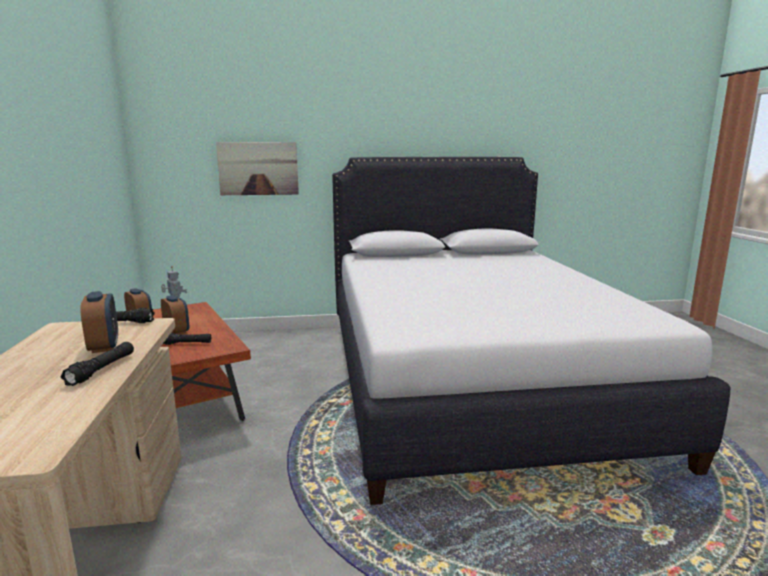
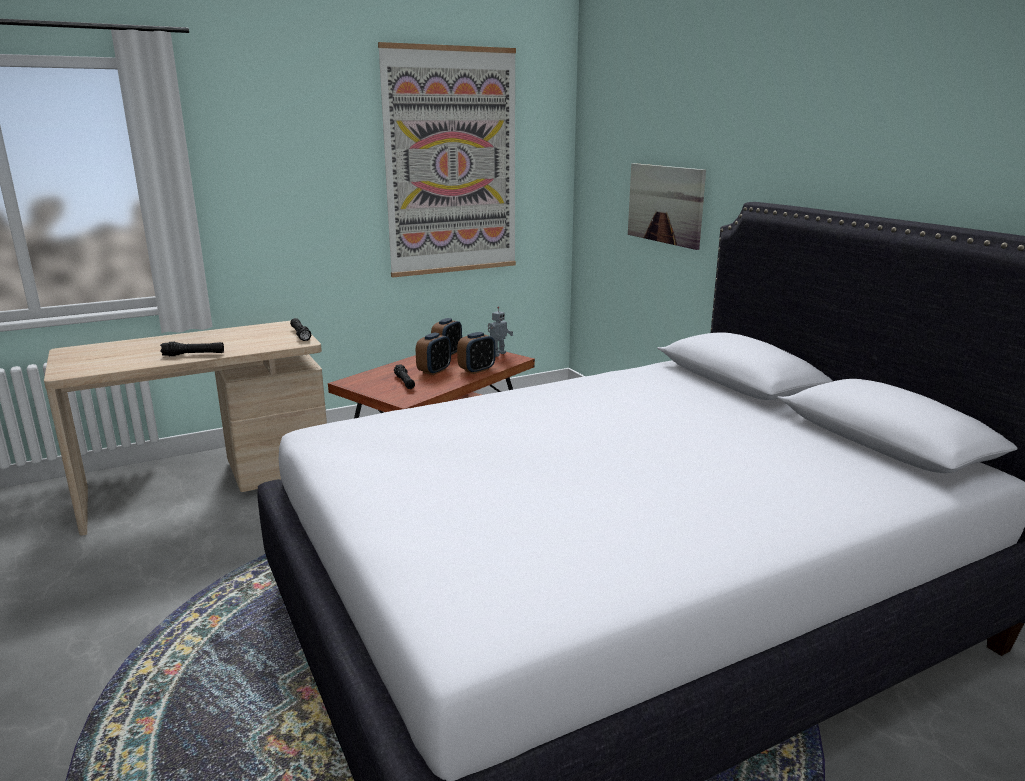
camera: 70 degrees right, 5 degrees up
alarm clock [80,291,118,353] -> alarm clock moved to [457,332,495,374]
none -> picture [378,42,516,278]

